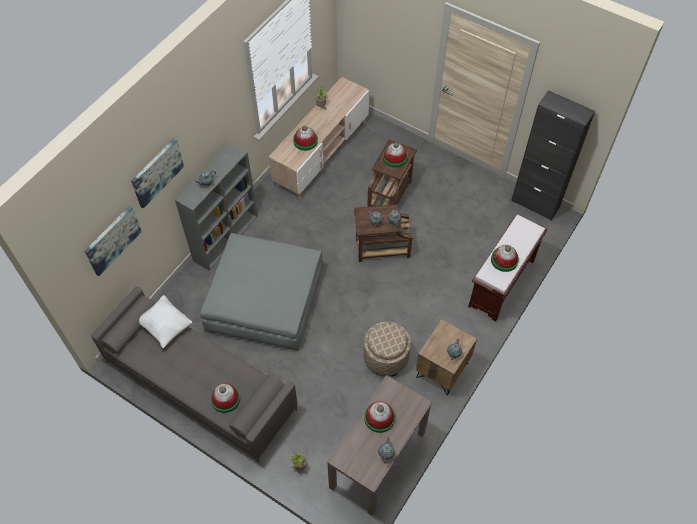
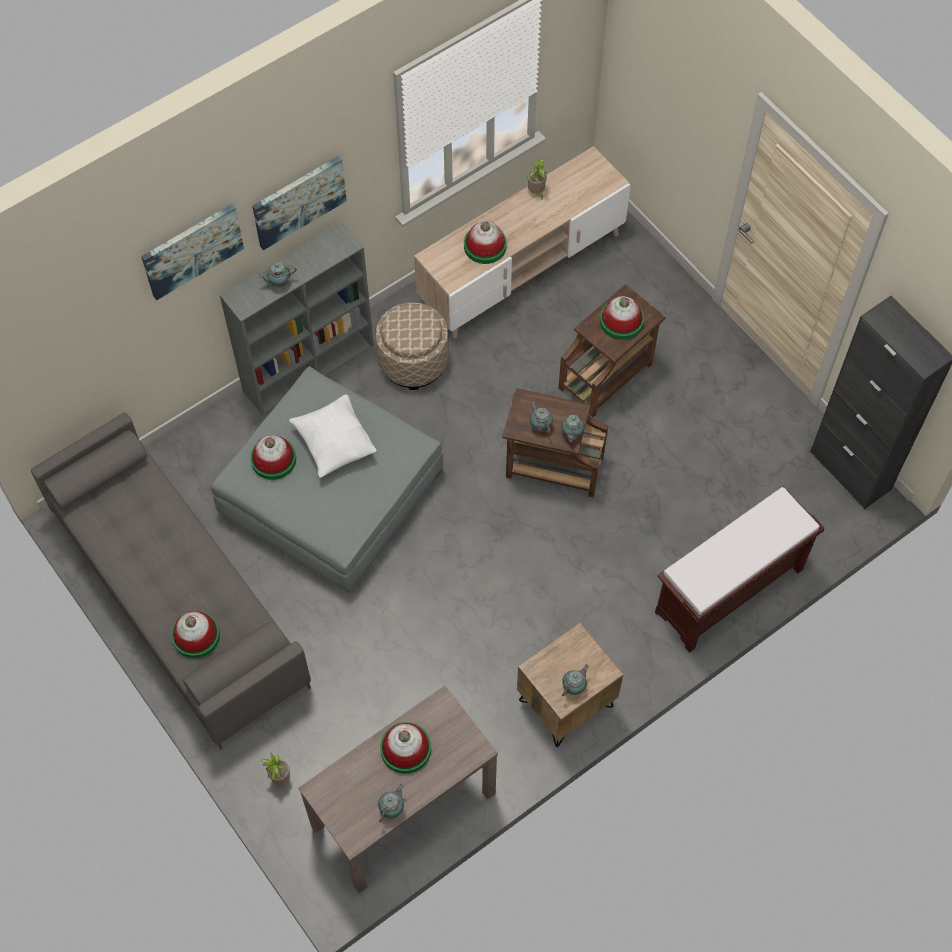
camera: 20 degrees right, 5 degrees up
picture [85,206,142,276] -> picture moved to [252,156,347,250]
white pillow [139,295,192,348] -> white pillow moved to [289,395,376,478]
beige ottoman [363,322,411,376] -> beige ottoman moved to [375,302,449,390]
hat [491,245,519,272] -> hat moved to [250,435,296,480]

